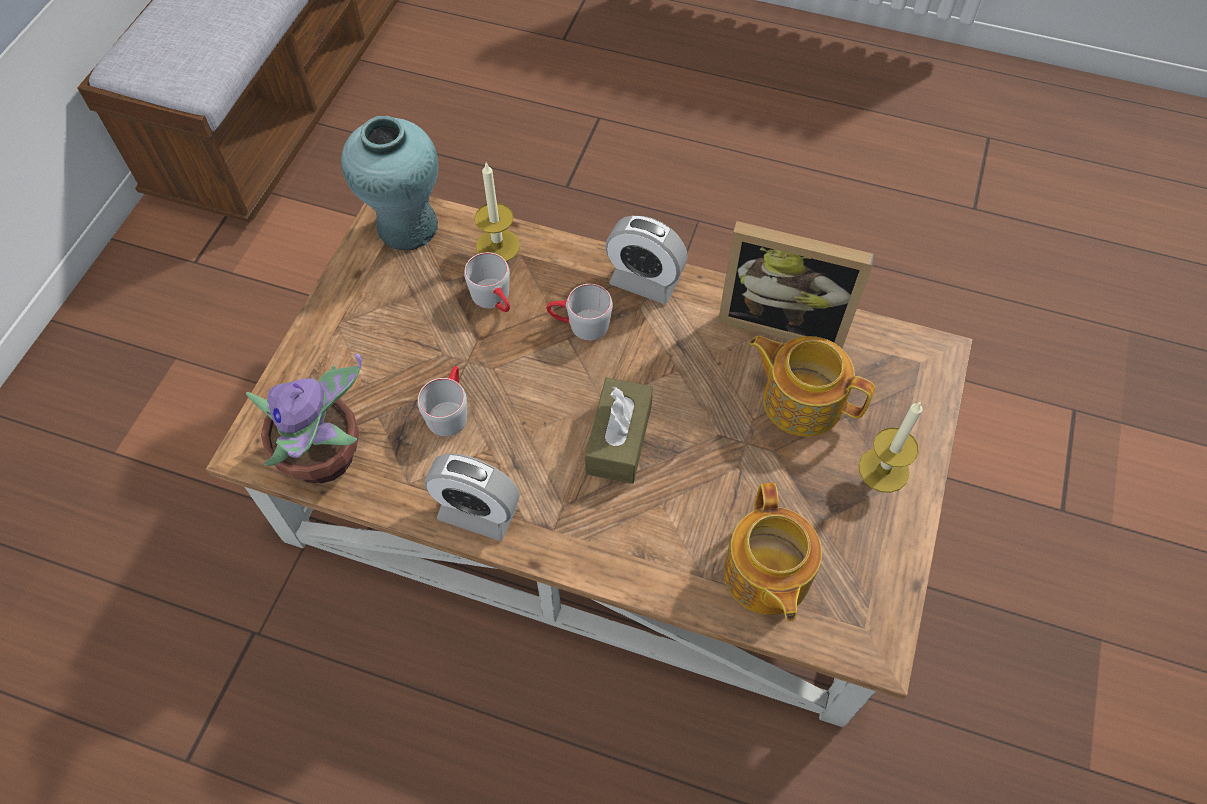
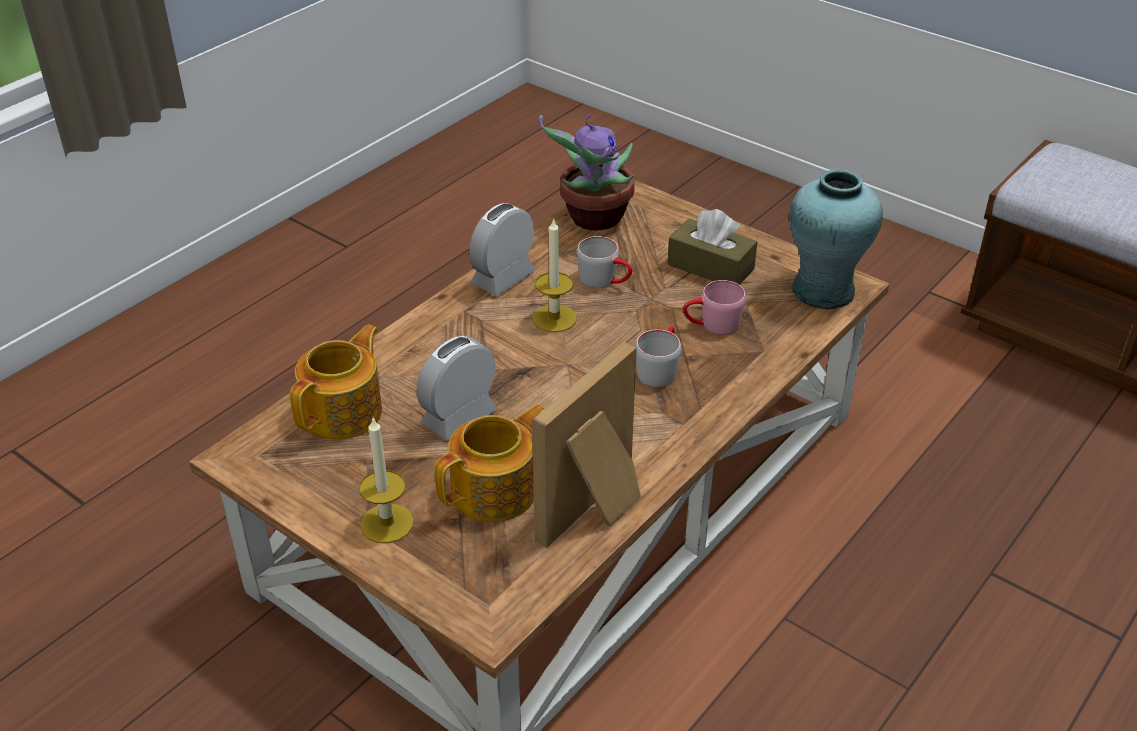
camera: 110 degrees right, 20 degrees down
grey mug [464,252,510,312] -> pink mug [683,280,746,335]
candle [474,163,520,262] -> candle moved to [532,218,577,332]
brown tissue box [585,377,653,484] -> brown tissue box moved to [668,209,757,285]
alarm clock [605,216,688,304] -> alarm clock moved to [417,336,497,440]
teapot [723,483,822,622] -> teapot turned 105 degrees clockwise [290,324,382,440]

